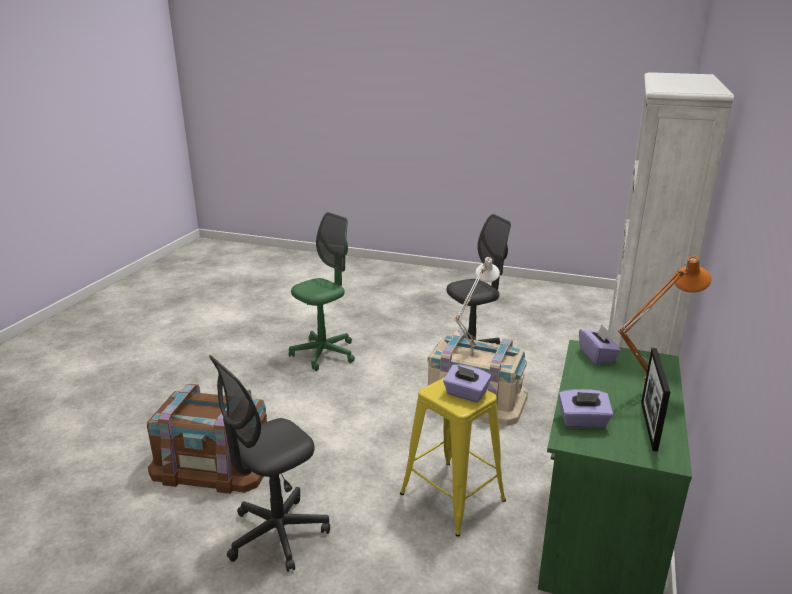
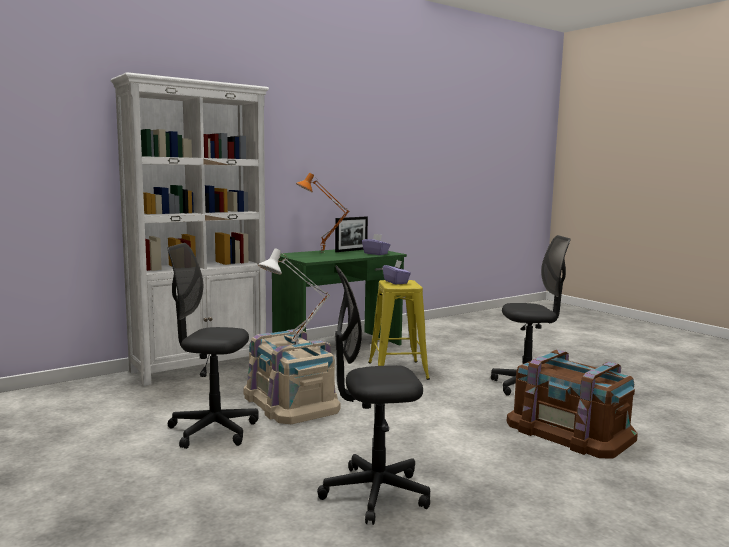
camera: 145 degrees left, 15 degrees down
green office chair [289,212,355,371] -> grey office chair [317,266,430,525]
purple tissue box [579,325,621,365] -> none

